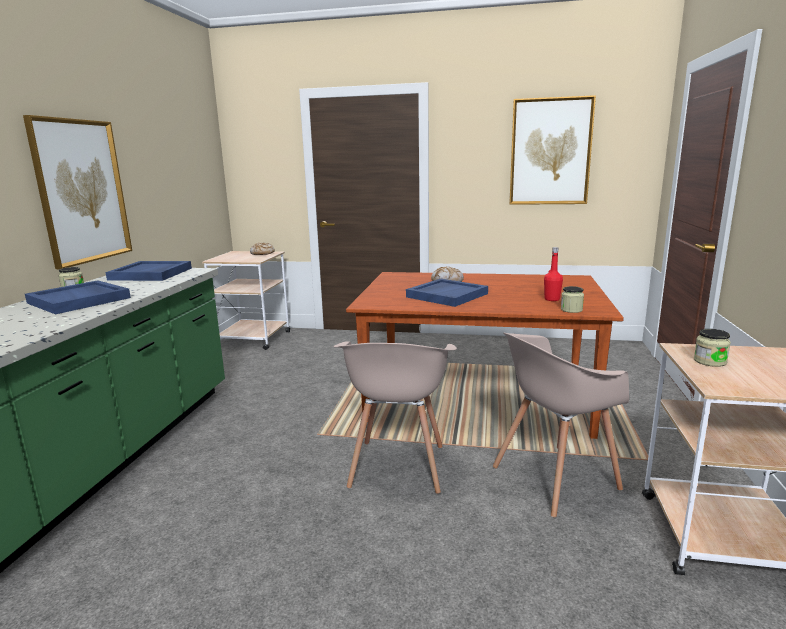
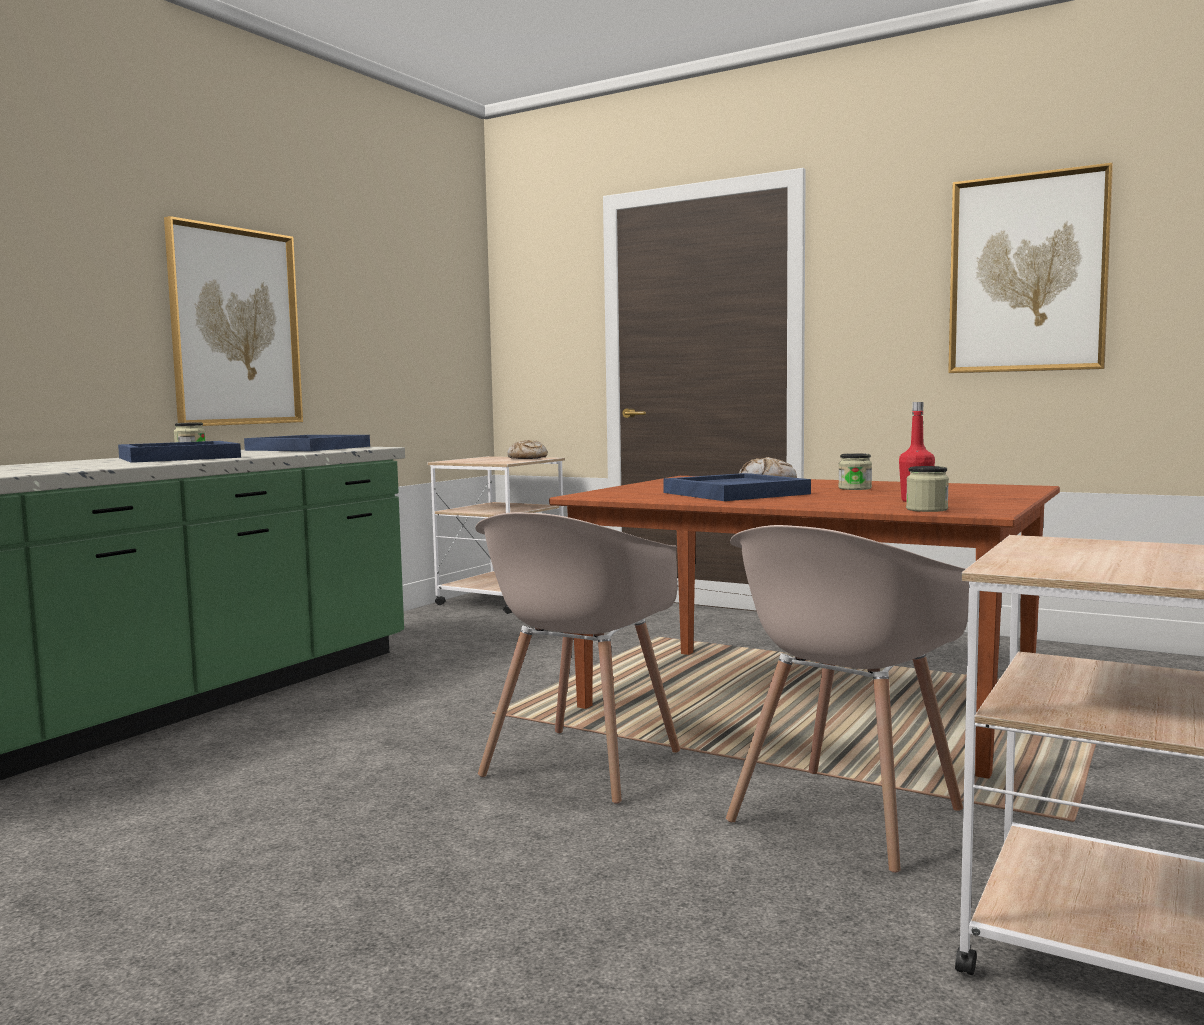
camera: 20 degrees right, 10 degrees down
beige chair [493,333,629,518] -> beige chair turned 45 degrees counterclockwise [726,525,969,873]
jar [694,329,731,367] -> jar moved to [838,453,872,490]

